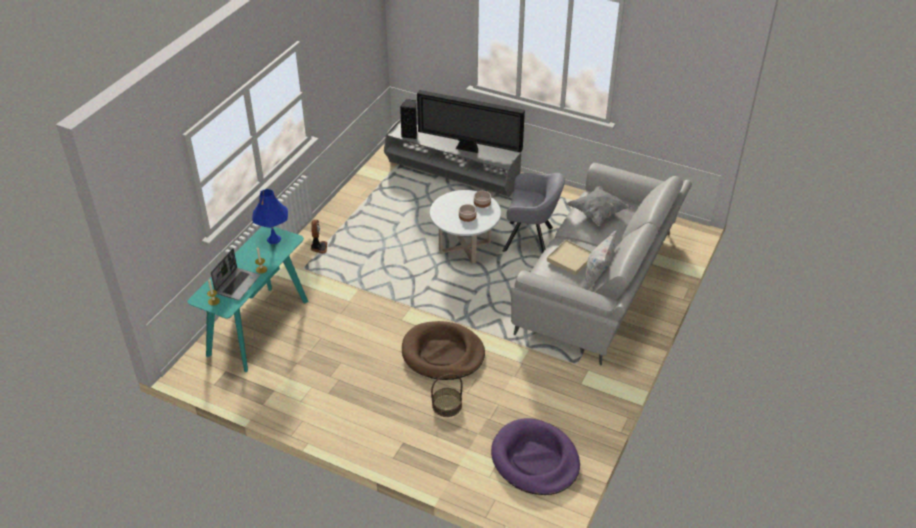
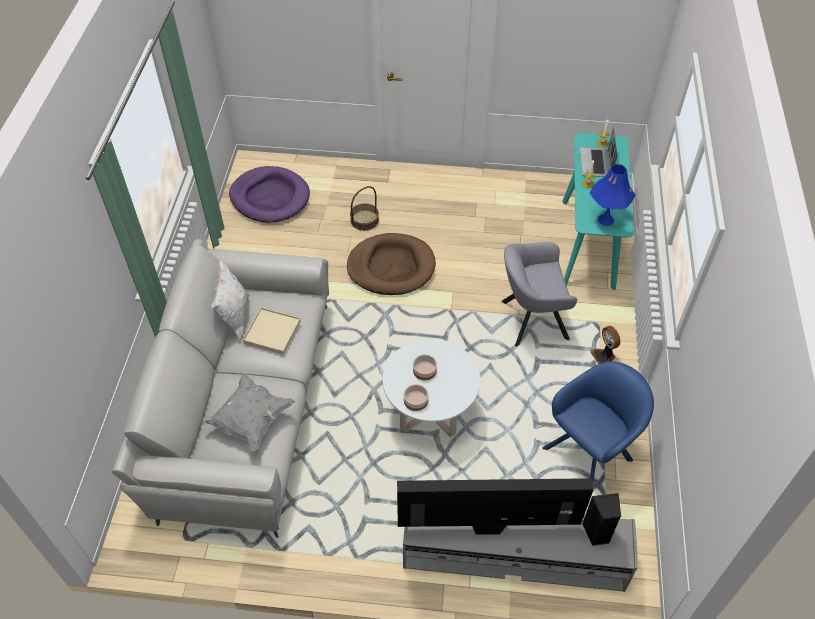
camera: 160 degrees right, 10 degrees up
grey armchair [503,173,565,253] -> grey armchair moved to [502,242,577,347]
none -> blue armchair [542,361,654,482]

